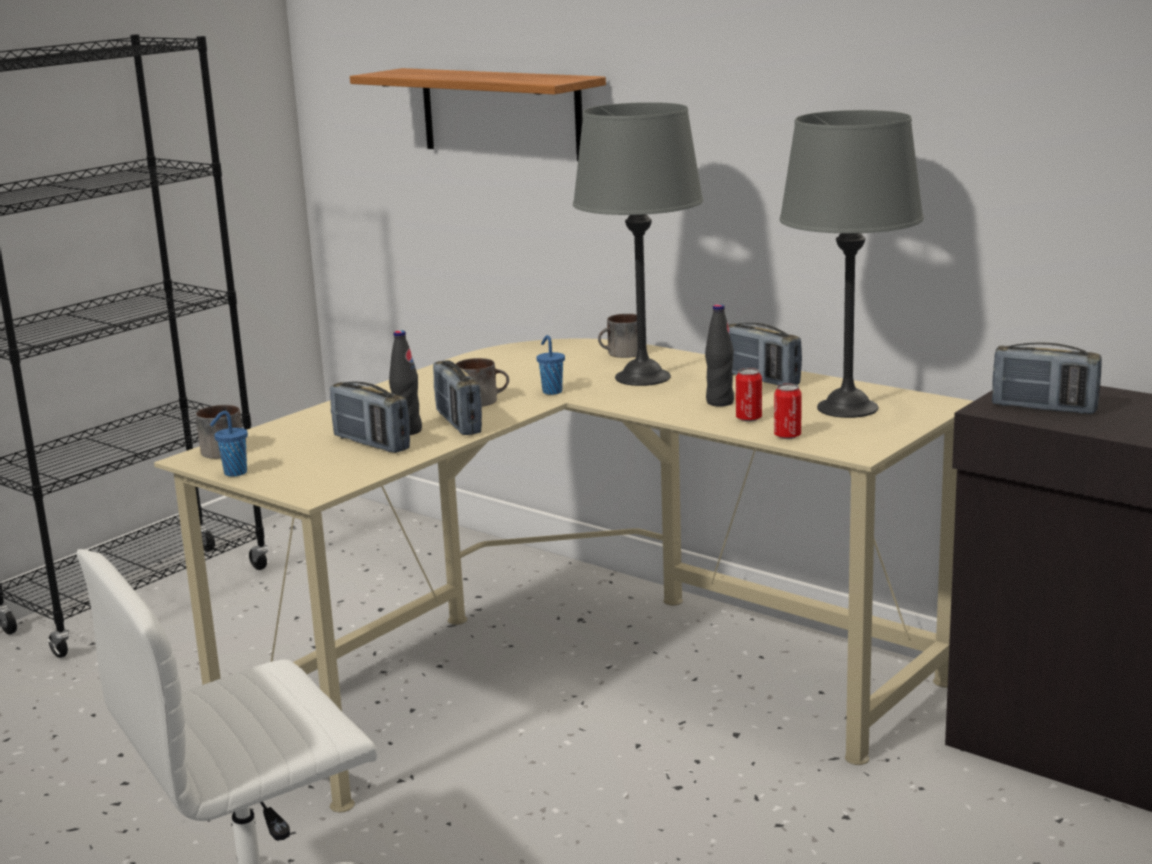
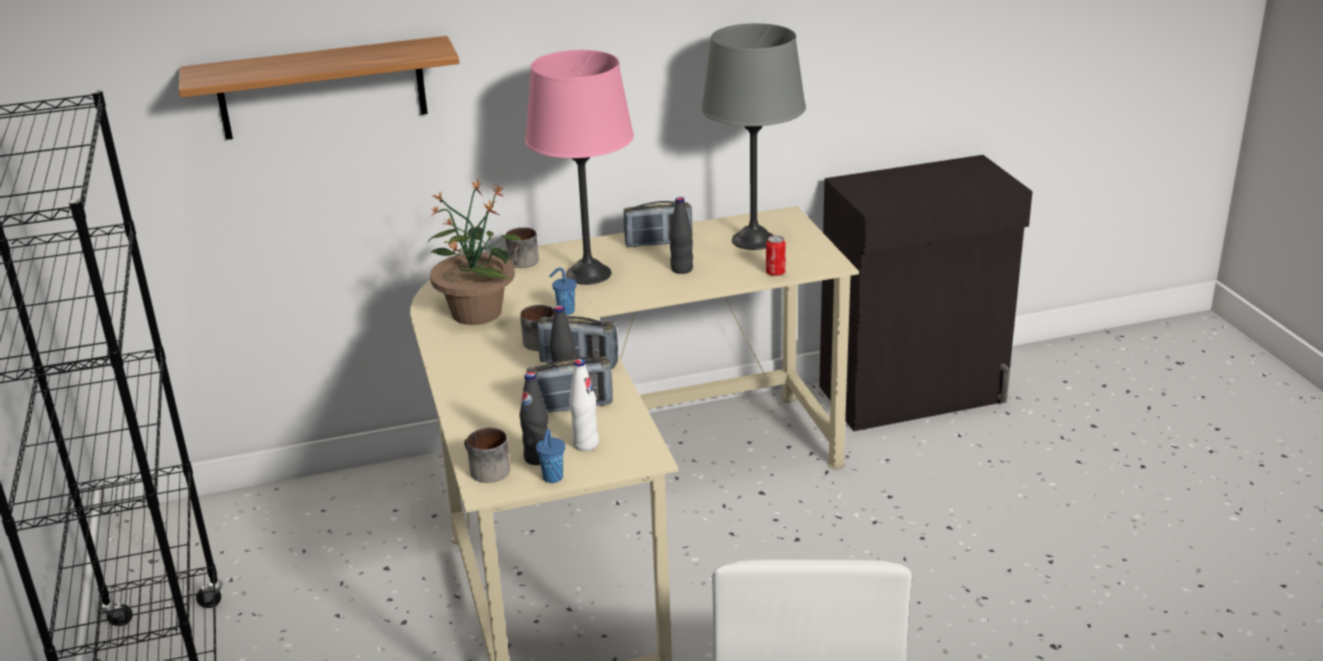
camera: 55 degrees left, 10 degrees up
grey table lamp [573,102,703,386] -> pink table lamp [525,50,634,285]
can [736,368,762,422] -> none
radio [992,342,1102,414] -> none
none -> potted plant [427,179,524,325]
none -> black bottle [519,372,548,465]
none -> white bottle [569,359,599,451]

